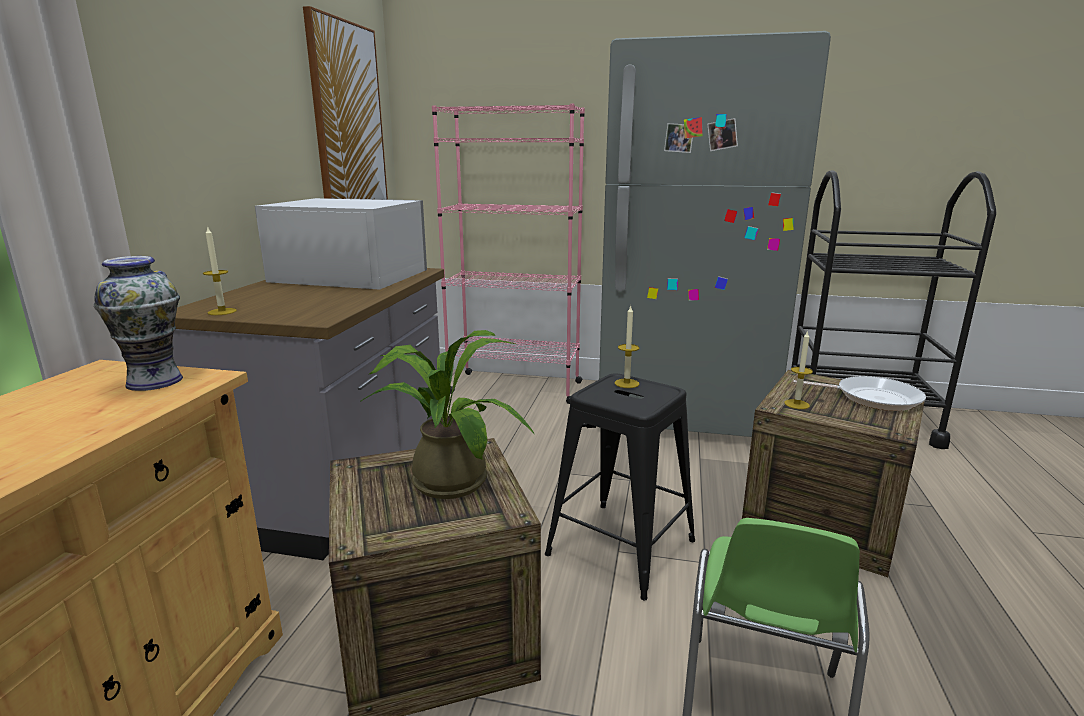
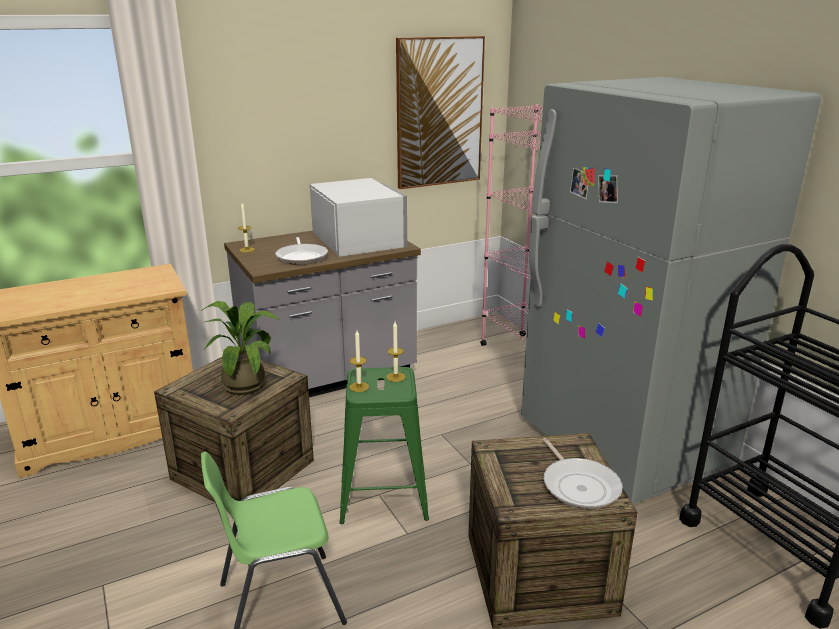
camera: 50 degrees right, 5 degrees up
vase [94,256,183,391] -> none
black stool [545,373,695,601] -> green stool [339,367,429,524]
candle [784,330,813,409] -> candle moved to [349,331,369,392]
none -> frying pan [276,237,328,265]

